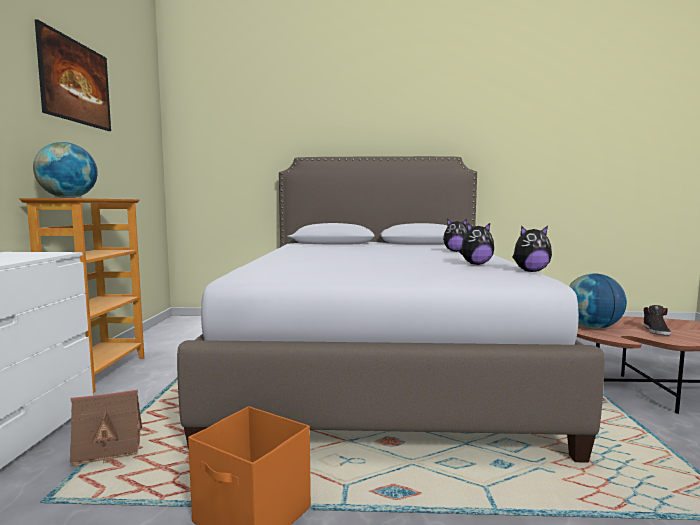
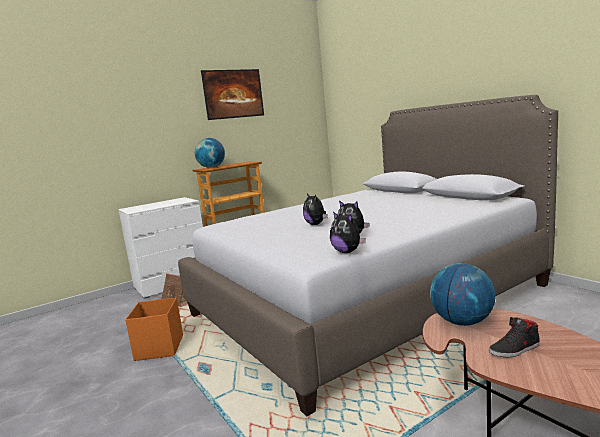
camera: 55 degrees right, 5 degrees up
plush toy [443,219,467,252] -> plush toy moved to [303,193,328,225]

